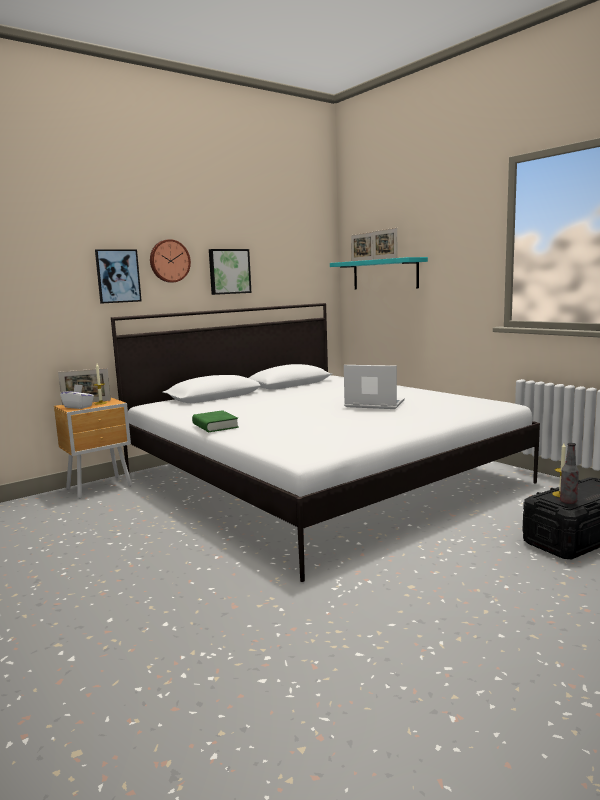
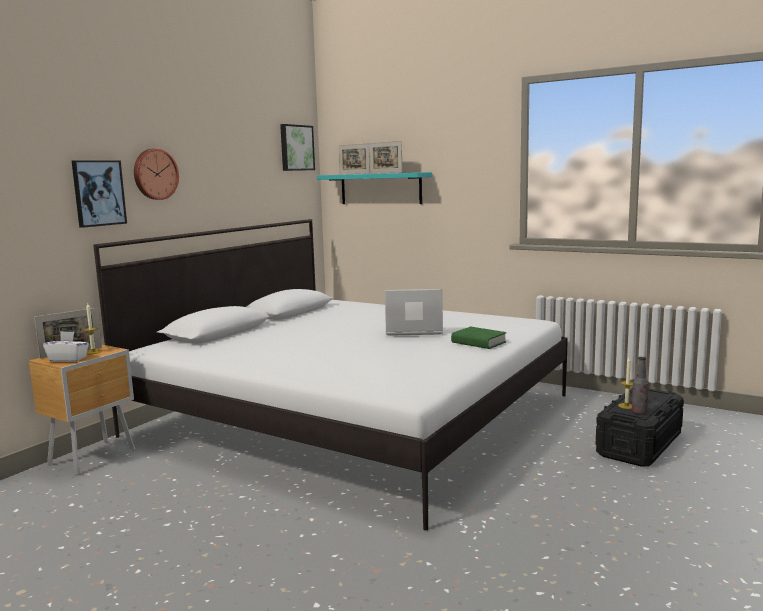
camera: 20 degrees left, 0 degrees up
green book [192,410,239,432] -> green book moved to [451,327,507,349]
picture [209,249,251,295] -> picture moved to [280,124,315,171]

